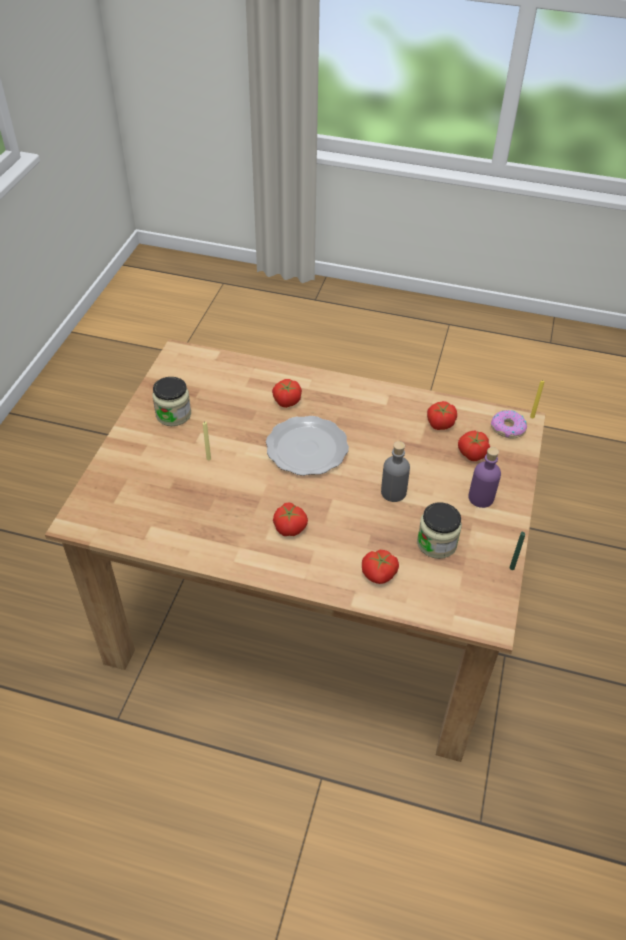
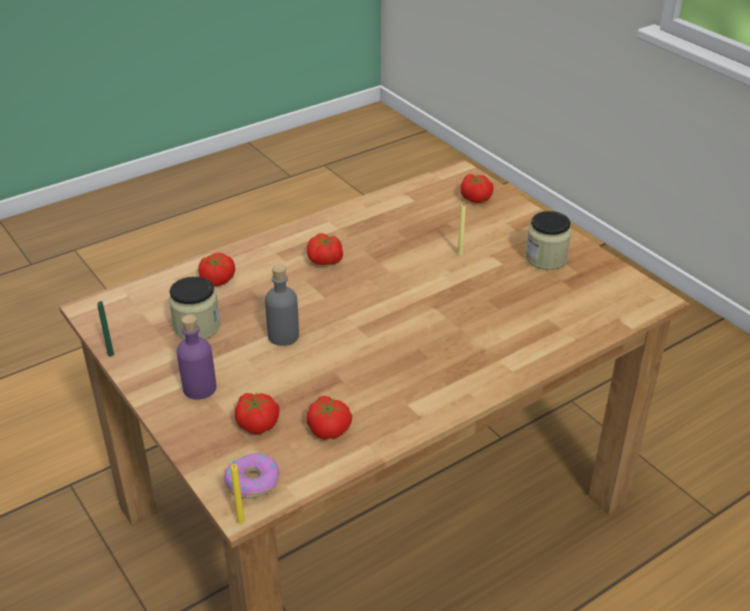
camera: 130 degrees right, 10 degrees down
plate [266,416,349,476] -> none
tomato [272,379,302,408] -> tomato moved to [460,174,493,203]

